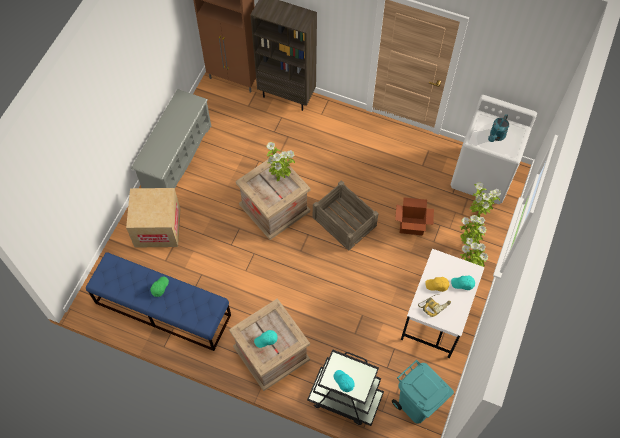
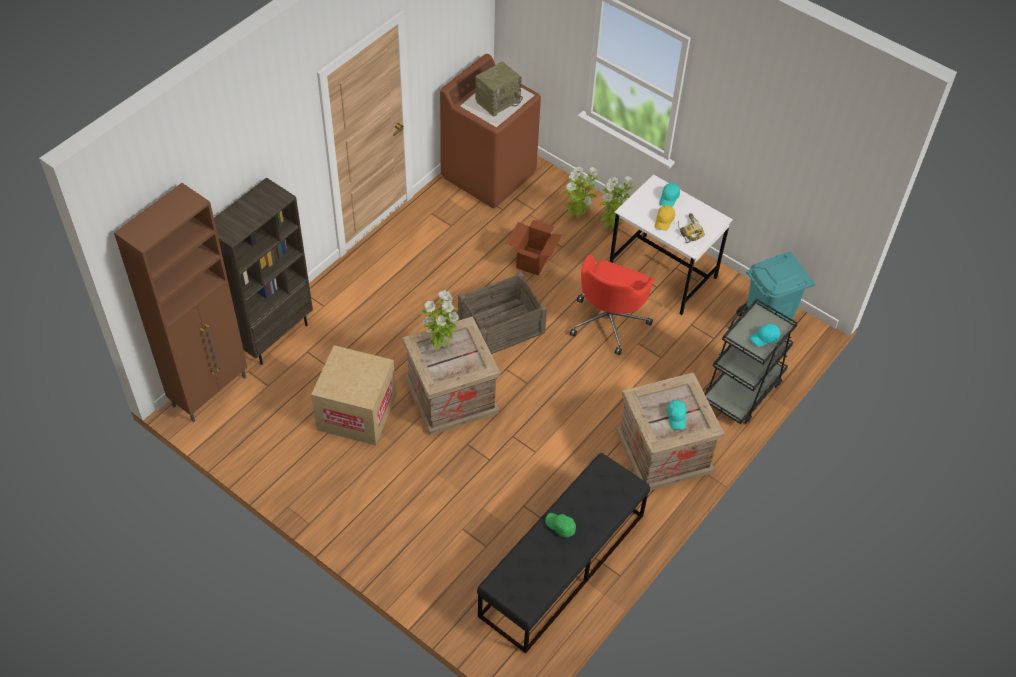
camera: 75 degrees left, 10 degrees down
blue bench [86,252,231,351] -> black bench [477,453,650,653]
cardboard box [126,188,180,248] -> cardboard box moved to [311,345,396,445]
grey shoe rack [131,89,211,188] -> none
white washing machine [451,95,537,204] -> brown washing machine [440,54,541,208]
potted plant [469,182,501,217] -> none
turquoise watering can [488,114,509,142] -> radio [475,62,523,117]
none -> red office chair [570,255,655,355]

